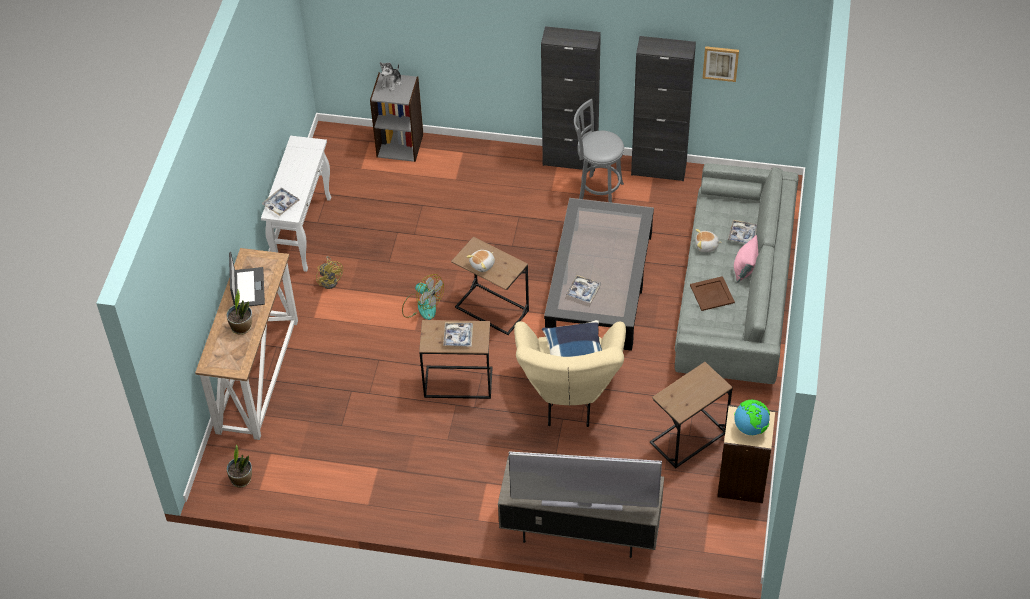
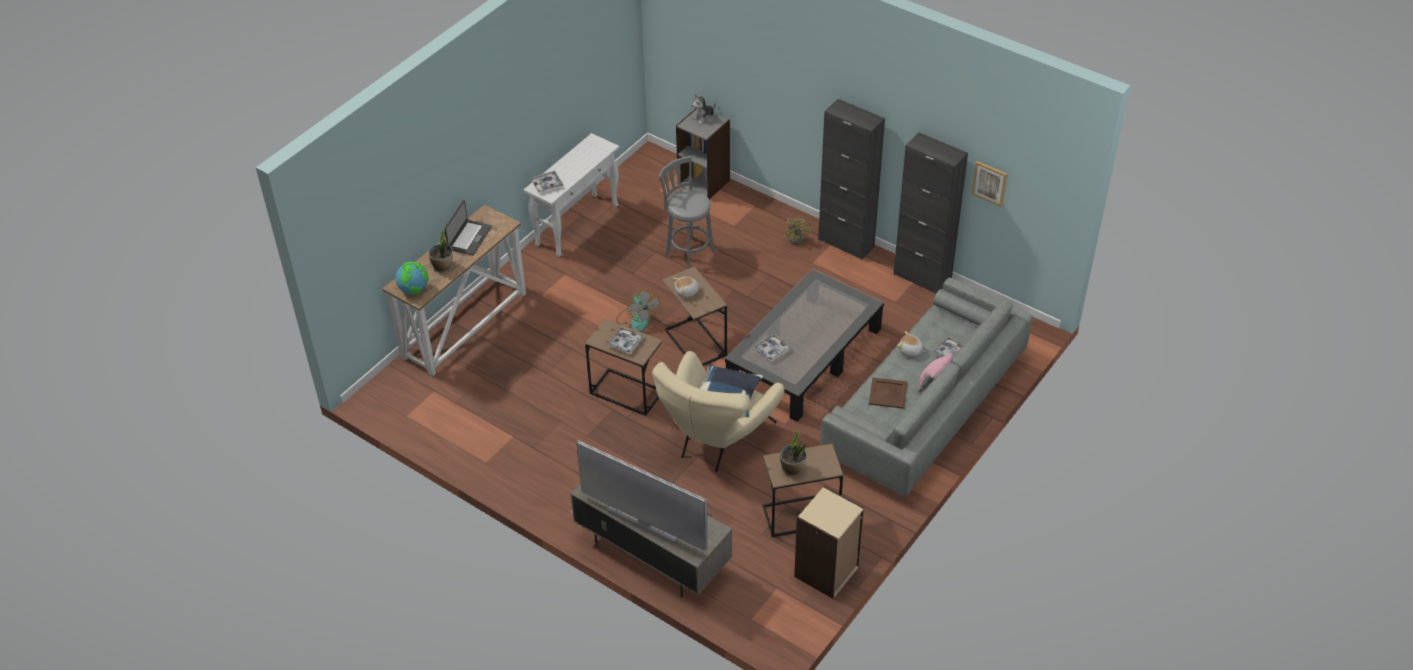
camera: 25 degrees right, 5 degrees down
potted plant [227,444,252,487] -> potted plant moved to [780,430,807,476]
yellow fan [316,256,343,289] -> yellow fan moved to [783,216,811,245]
grey stool [574,99,624,203] -> grey stool moved to [659,156,716,269]
globe [734,400,770,435] -> globe moved to [396,262,429,295]

